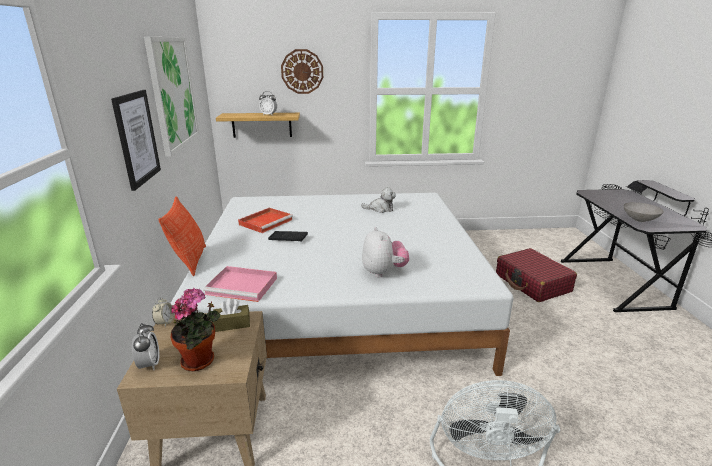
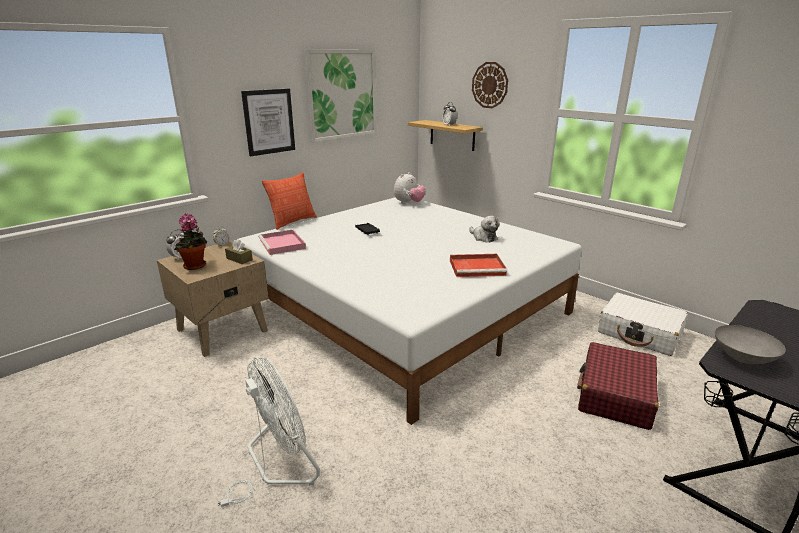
camera: 50 degrees right, 0 degrees up
red tray [238,208,293,233] -> red tray moved to [450,254,507,277]
plush toy [362,227,409,278] -> plush toy moved to [394,172,426,204]
none -> white suitcase [598,293,688,356]

